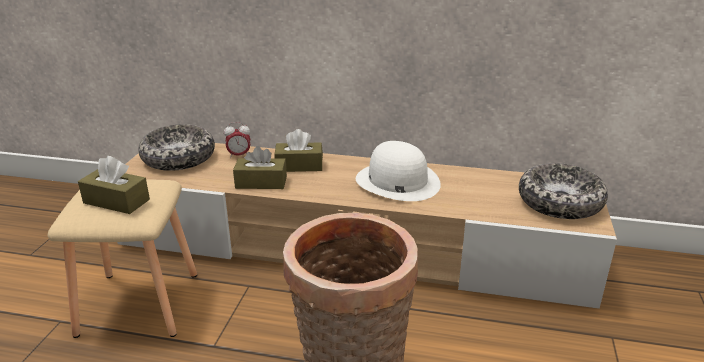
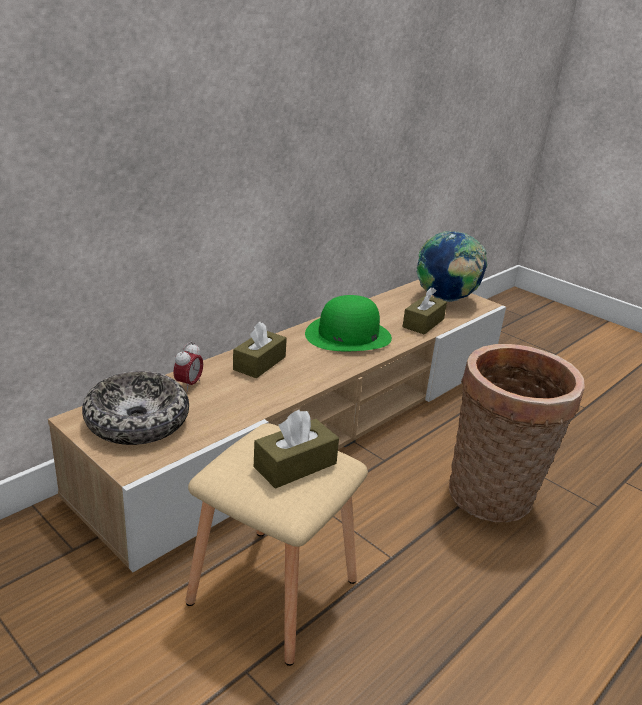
camera: 60 degrees left, 0 degrees up
brown tissue box [233,146,287,189] -> brown tissue box moved to [403,287,447,335]
white hat [356,141,441,201] -> green hat [305,295,392,351]
bowl [519,163,608,219] -> globe [417,231,487,302]

